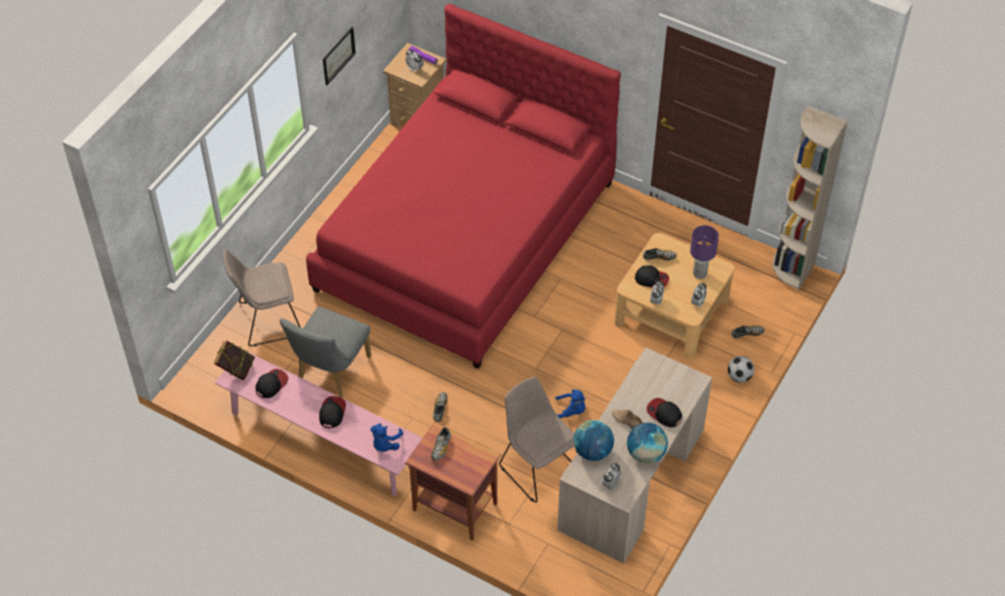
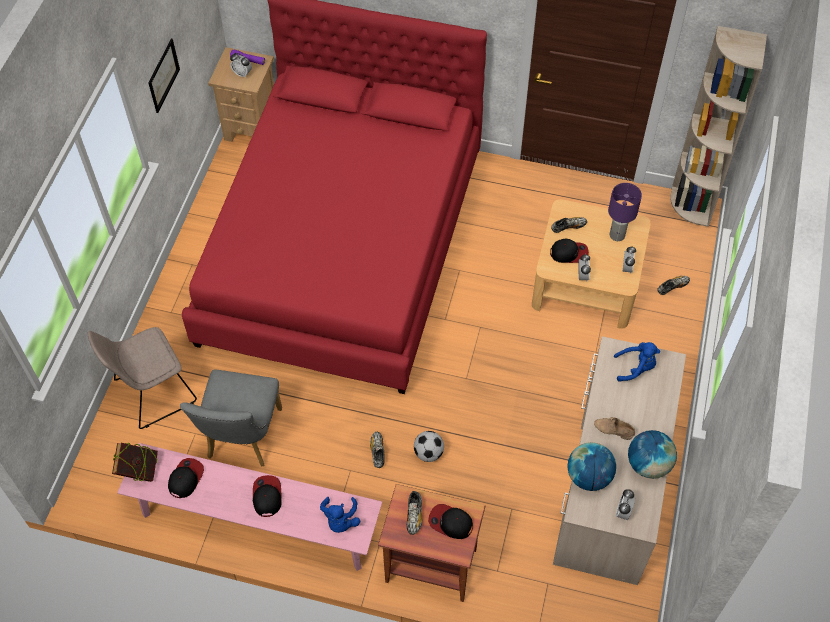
camera: 15 degrees left, 5 degrees up
beige chair [499,377,574,503] -> none
blue plush toy [555,389,585,418] -> blue plush toy moved to [614,342,660,382]
cap [646,398,682,427] -> cap moved to [428,504,473,539]
football [728,356,754,383] -> football moved to [414,431,444,462]

